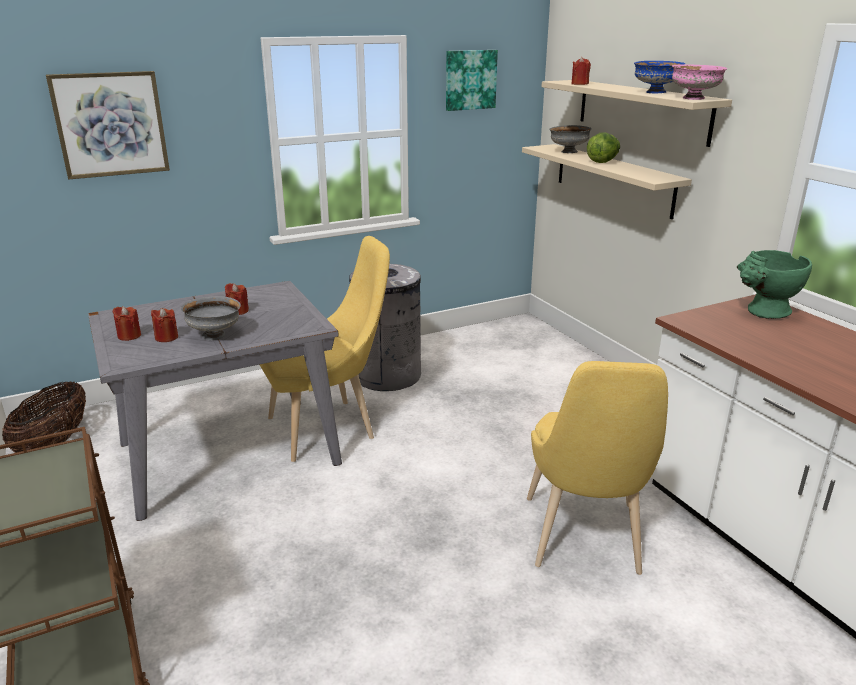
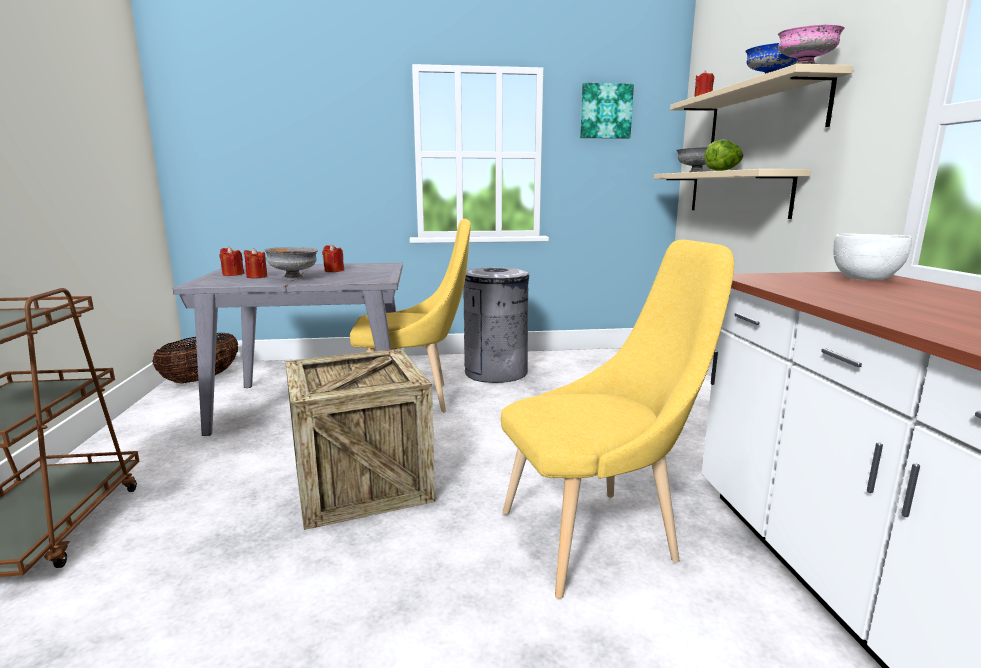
camera: 20 degrees right, 10 degrees down
picture [46,71,170,180] -> none
yellow chair [527,361,668,575] -> yellow chair turned 135 degrees counterclockwise [501,240,734,599]
green vase [737,250,812,319] -> white bowl [833,234,912,280]
none -> crate [285,348,435,530]

